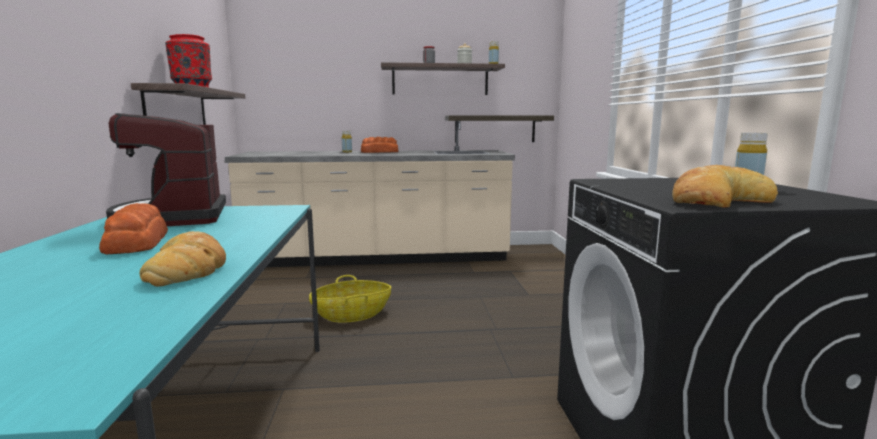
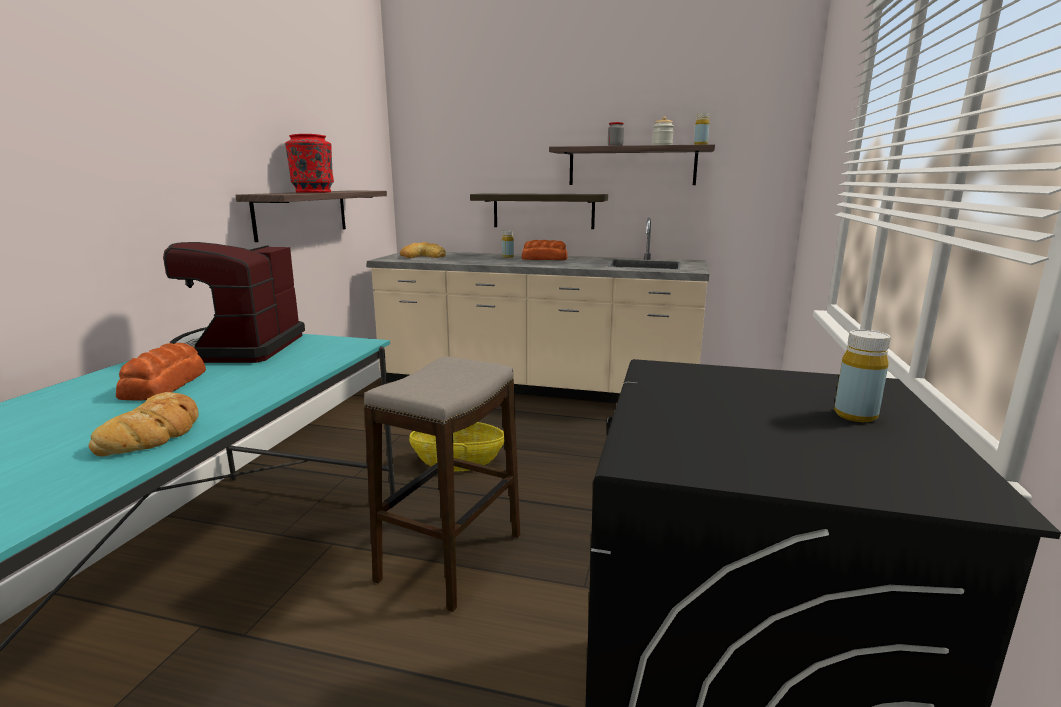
camera: 20 degrees right, 5 degrees up
shelf [445,115,554,143] -> shelf moved to [470,193,608,229]
bread [672,165,778,208] -> bread moved to [400,242,446,258]
none -> stool [364,357,520,612]

